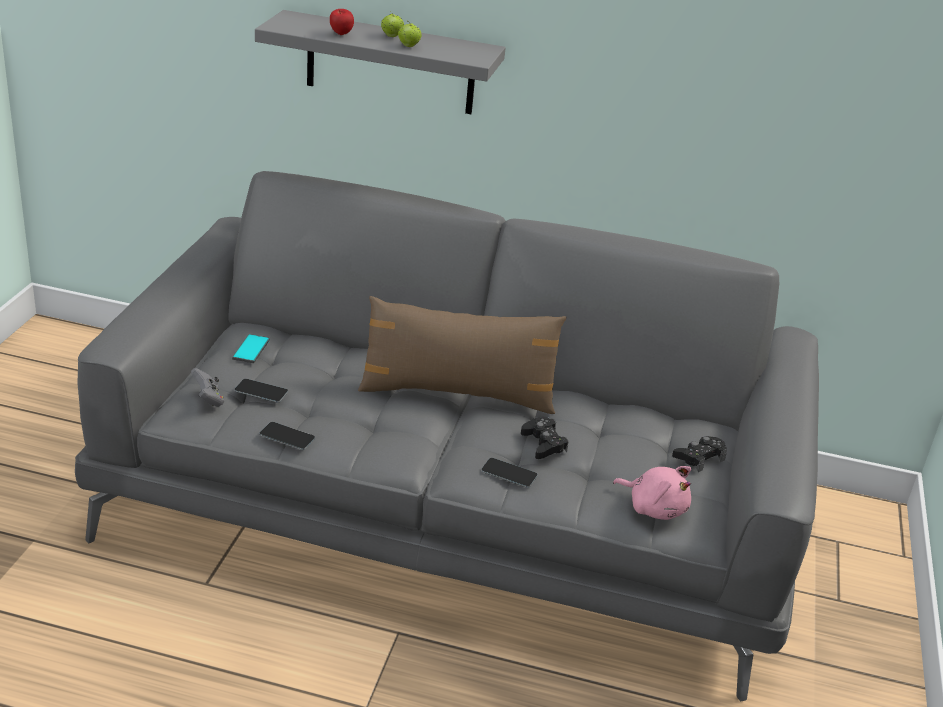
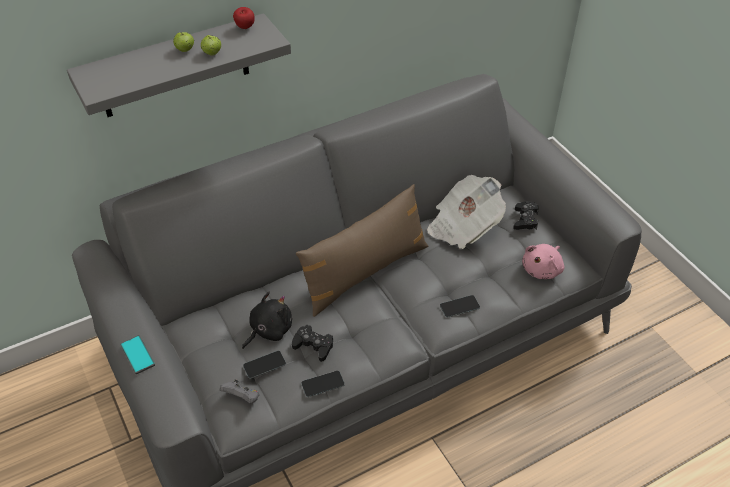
camera: 40 degrees left, 15 degrees up
phone [232,334,270,363] -> phone moved to [120,335,155,374]
apple [330,9,354,35] -> apple moved to [233,7,255,29]
black game controller [521,417,568,459] -> black game controller moved to [292,325,333,362]
pink plush toy [613,466,691,520] -> pink plush toy turned 135 degrees clockwise [522,244,565,279]
none -> black plush toy [242,292,292,349]
none -> newspaper [427,175,506,249]

